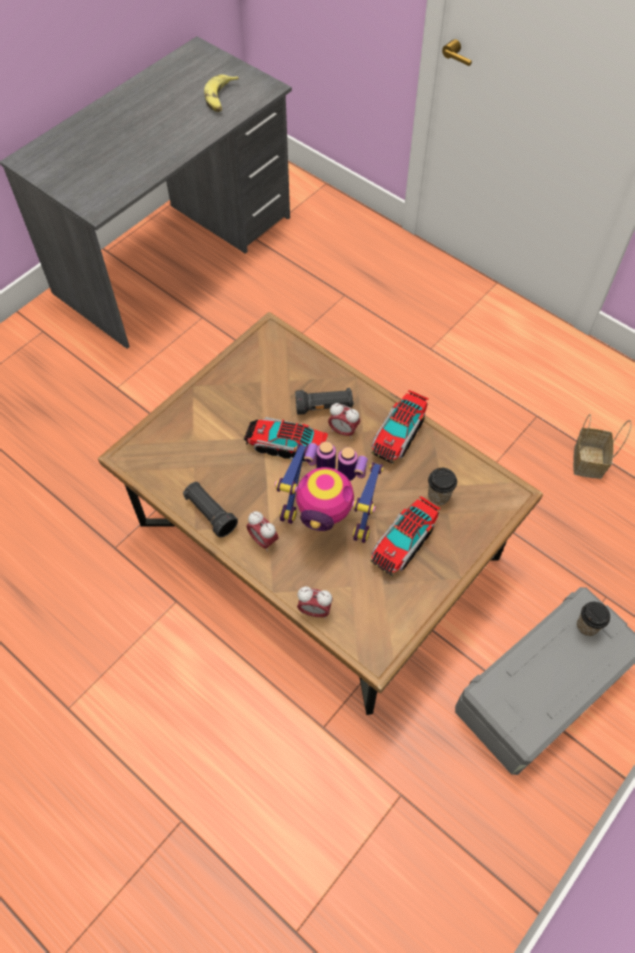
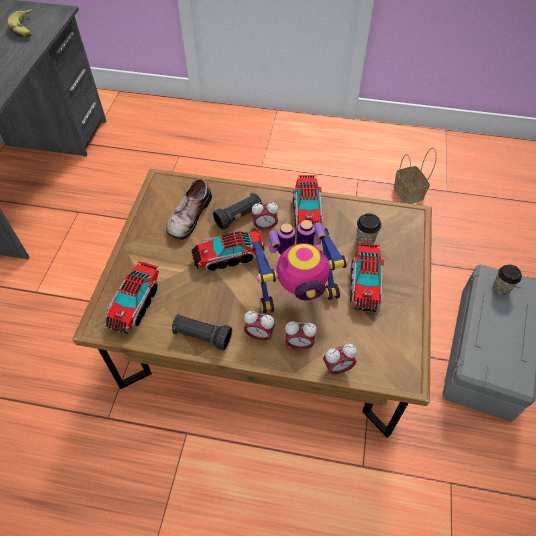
camera: 30 degrees left, 5 degrees down
none -> toy truck [105,261,159,334]
none -> shoe [166,179,212,240]
none -> alarm clock [285,321,317,350]

